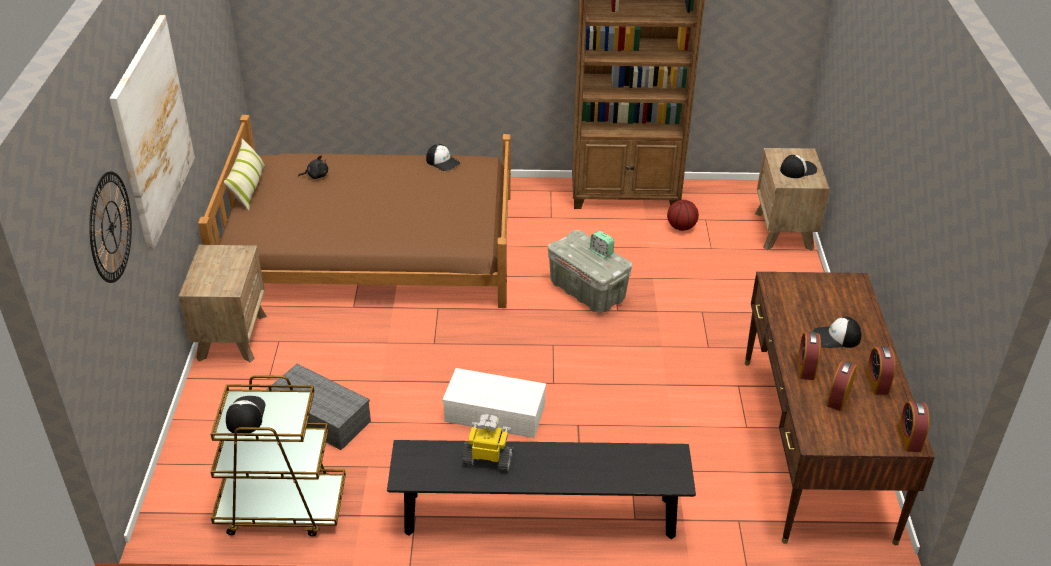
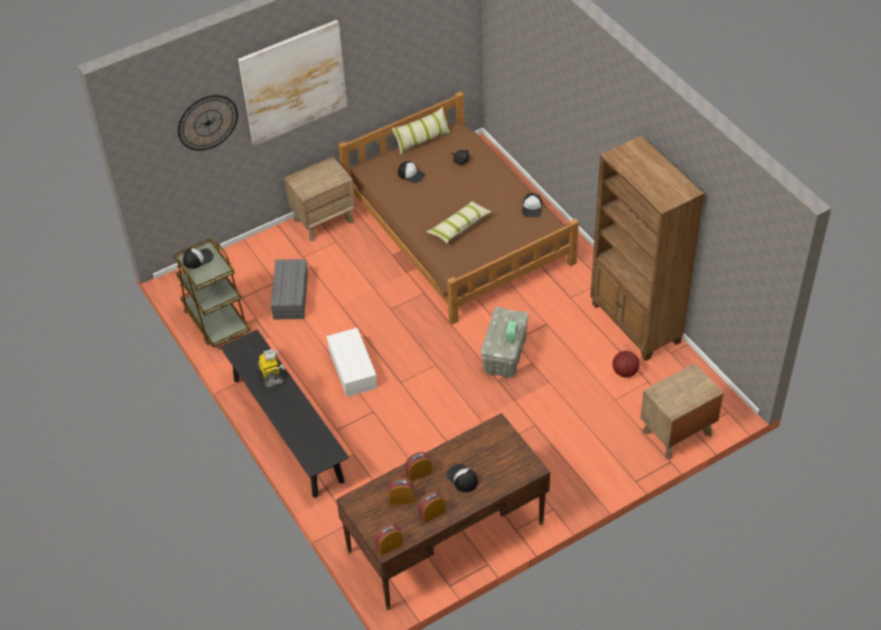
camera: 60 degrees right, 10 degrees up
cap [780,155,817,178] -> cap moved to [398,161,425,183]
none -> pillow [426,201,493,243]

